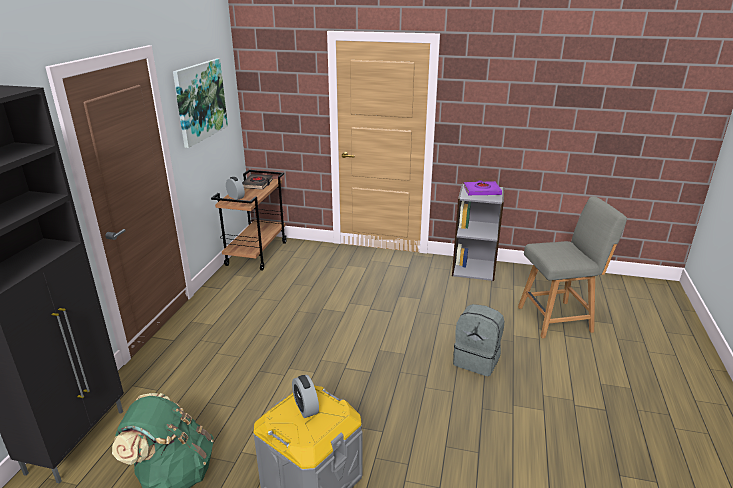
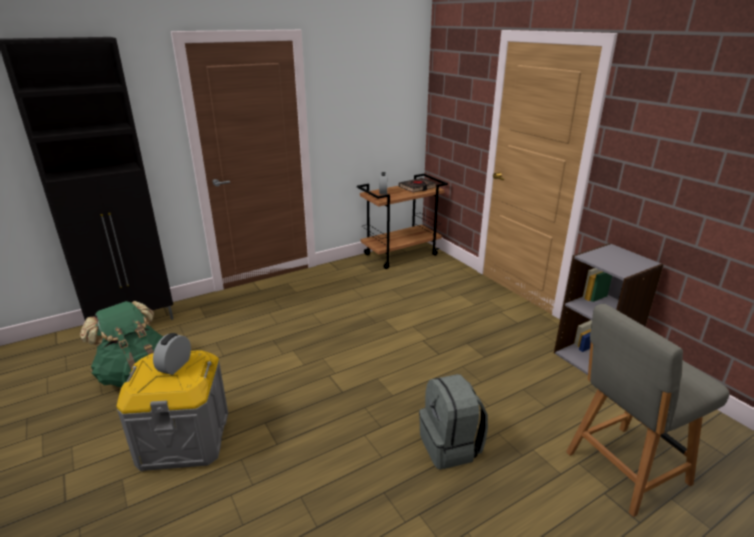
camera: 45 degrees right, 0 degrees up
picture [173,59,228,148] -> none
purple book [464,181,502,195] -> none
grey chair [518,196,627,338] -> grey chair turned 120 degrees clockwise [566,304,730,517]

